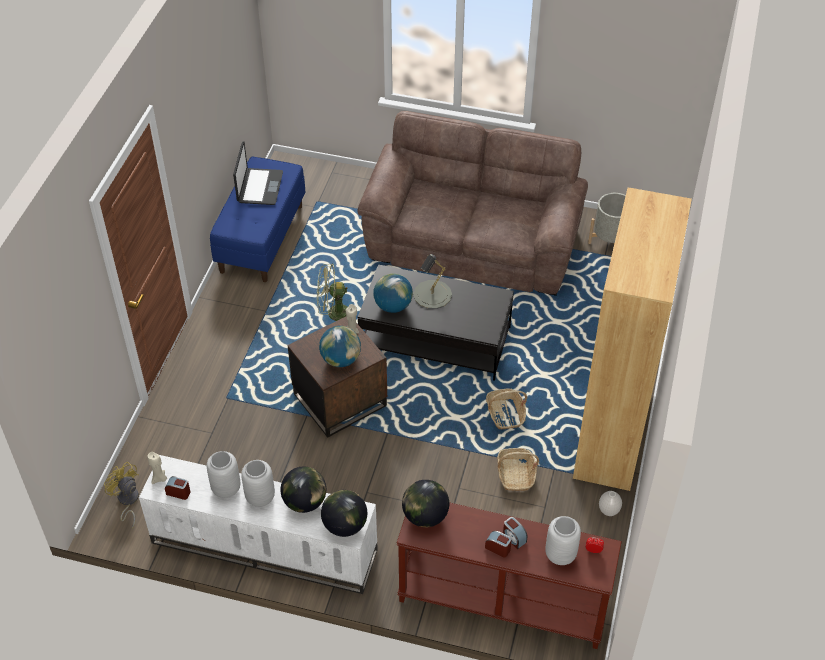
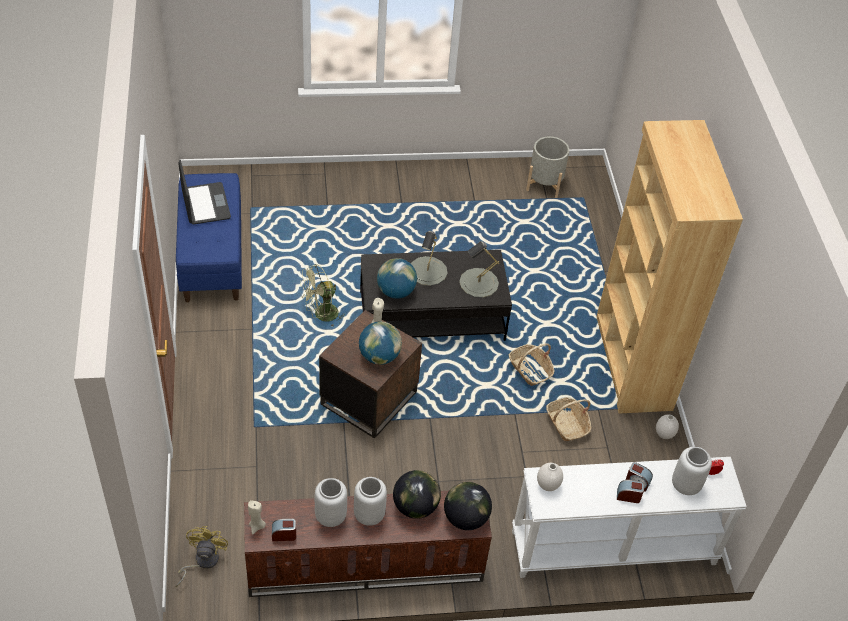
camera: 25 degrees left, 0 degrees up
yellow fan [104,462,139,529] -> yellow fan turned 75 degrees clockwise [175,526,228,587]
white tv stand [139,455,378,594] -> brown tv stand [244,491,492,597]
brown sofa [358,111,588,296] -> none
brown console table [397,502,622,649] -> white console table [512,457,747,578]
globe [402,480,449,528] -> white vase [537,463,563,491]
none -> grey table lamp [459,241,499,298]

